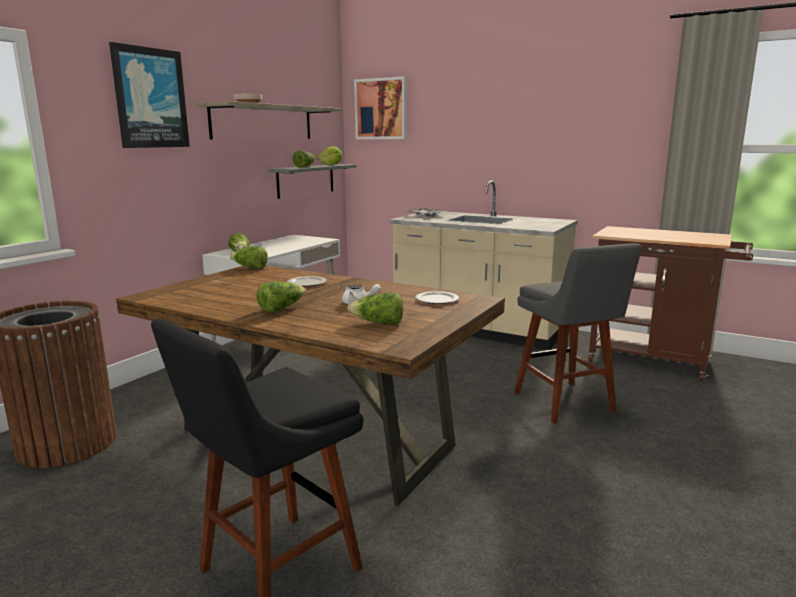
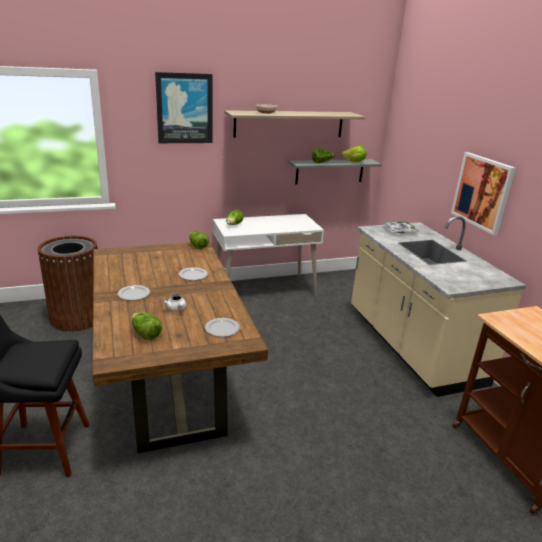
camera: 40 degrees right, 10 degrees up
lettuce [256,282,306,312] -> plate [118,285,150,301]
picture [354,76,406,139] -> picture moved to [451,152,516,235]
grey stool [514,243,642,424] -> none

